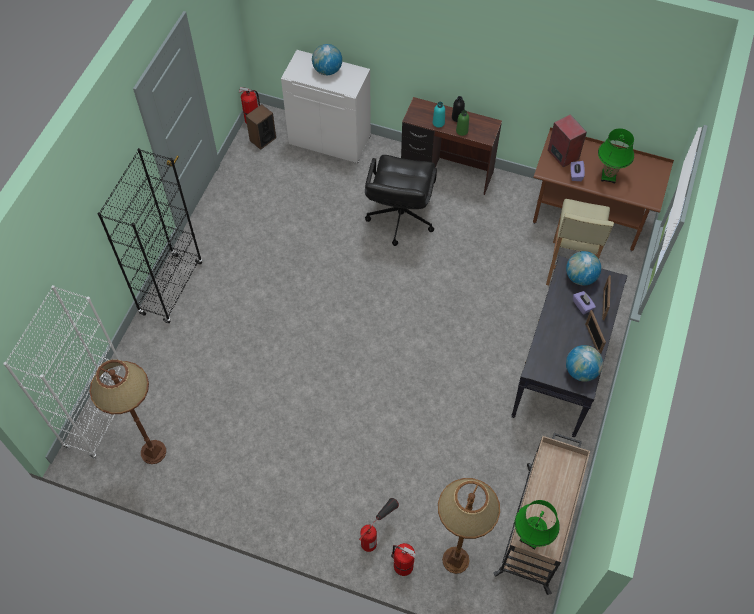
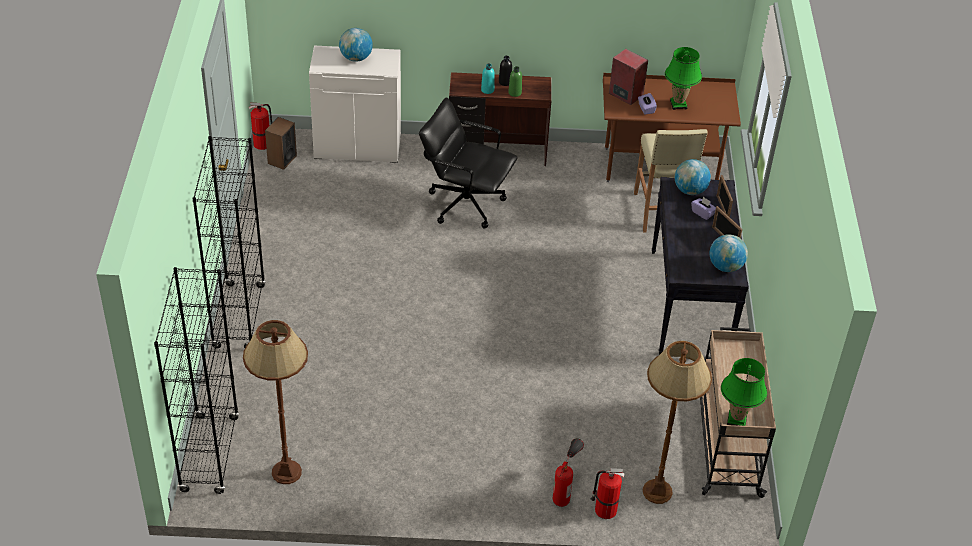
camera: 20 degrees left, 15 degrees down
white bookcase [3,285,126,459] -> black bookcase [154,267,239,494]
black office chair [365,155,437,246] -> black office chair turned 120 degrees clockwise [419,98,518,229]

